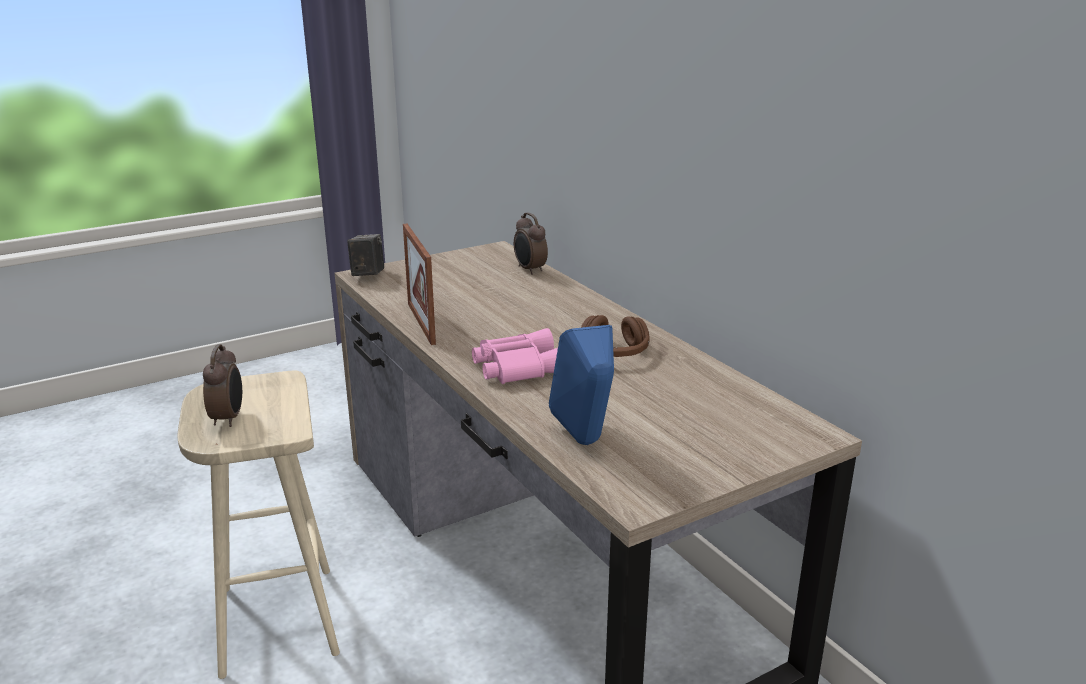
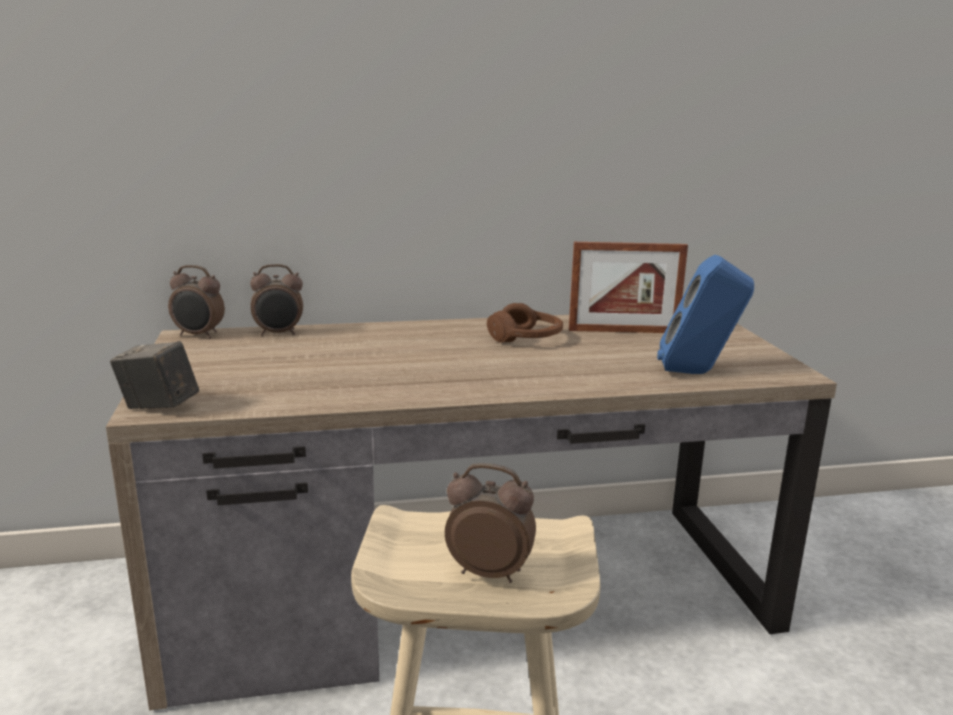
camera: 70 degrees left, 5 degrees down
picture frame [403,224,436,345] -> picture frame moved to [569,242,688,333]
pink binoculars [472,328,558,384] -> none
none -> alarm clock [168,265,225,338]

